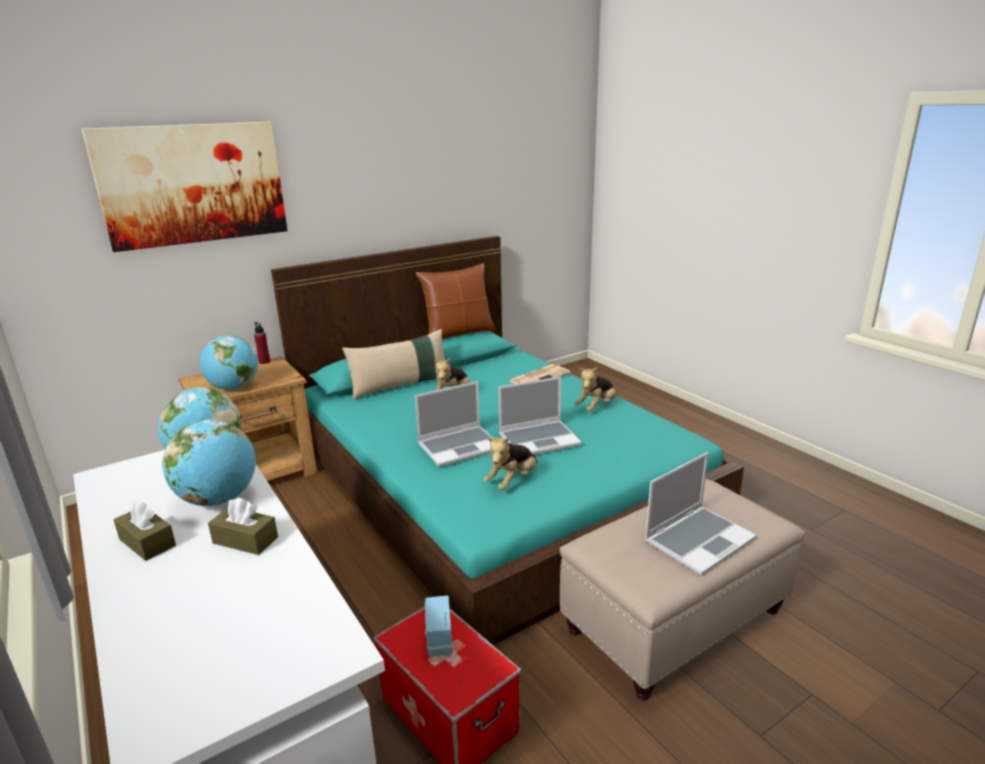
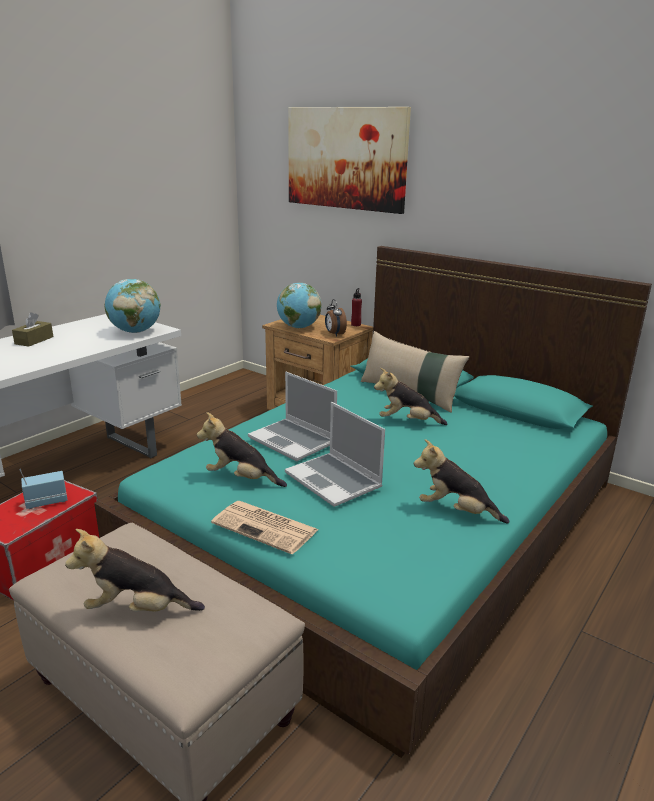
camera: 70 degrees right, 0 degrees up
globe [162,419,256,506] -> none
brown tissue box [208,498,278,555] -> none
brown pillow [416,263,495,339] -> none
newspaper [509,364,571,384] -> newspaper moved to [211,501,318,554]
laptop [645,452,757,576] -> plush toy [65,529,205,612]
none -> alarm clock [325,299,347,337]

